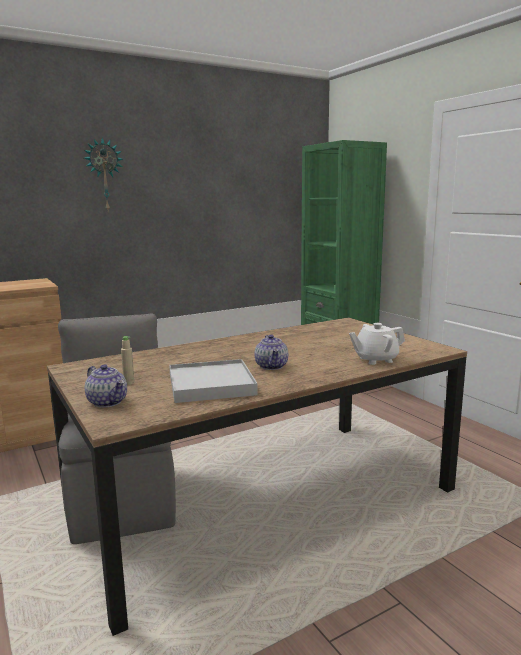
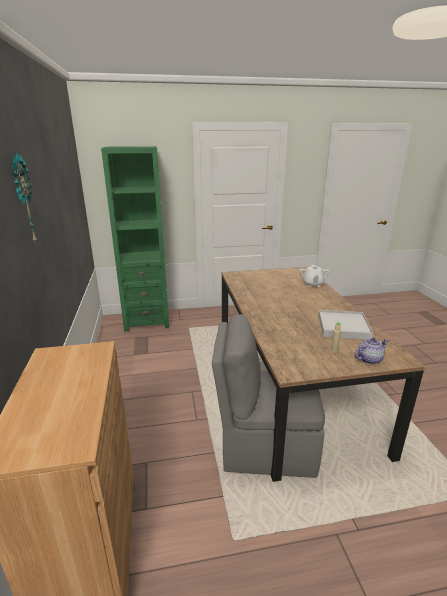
camera: 70 degrees left, 10 degrees up
teapot [254,335,288,370] -> none

